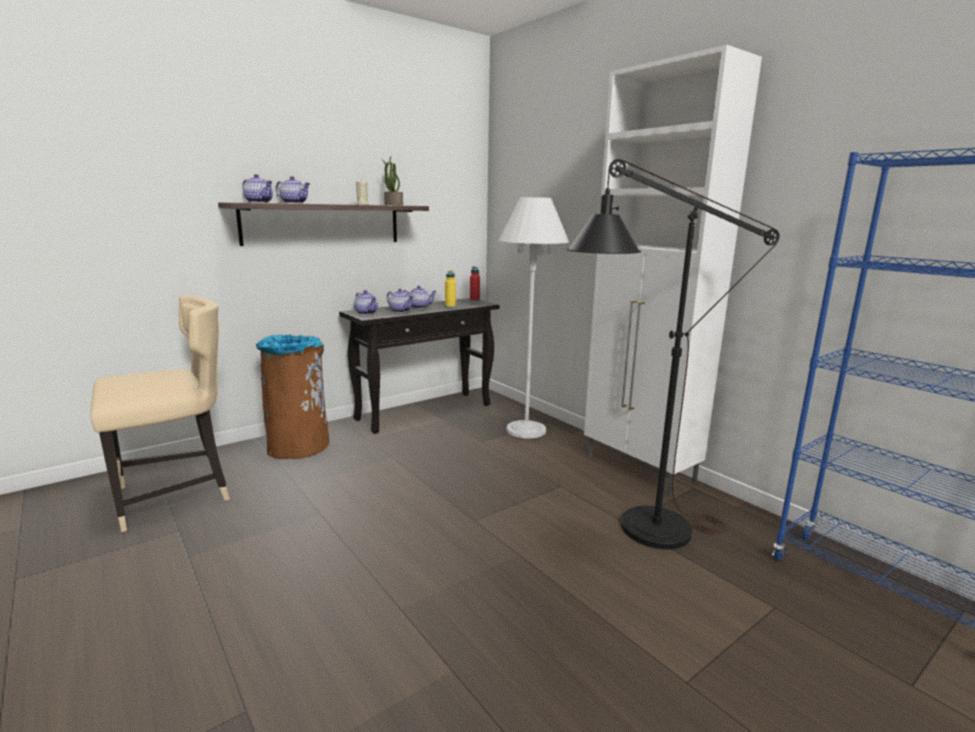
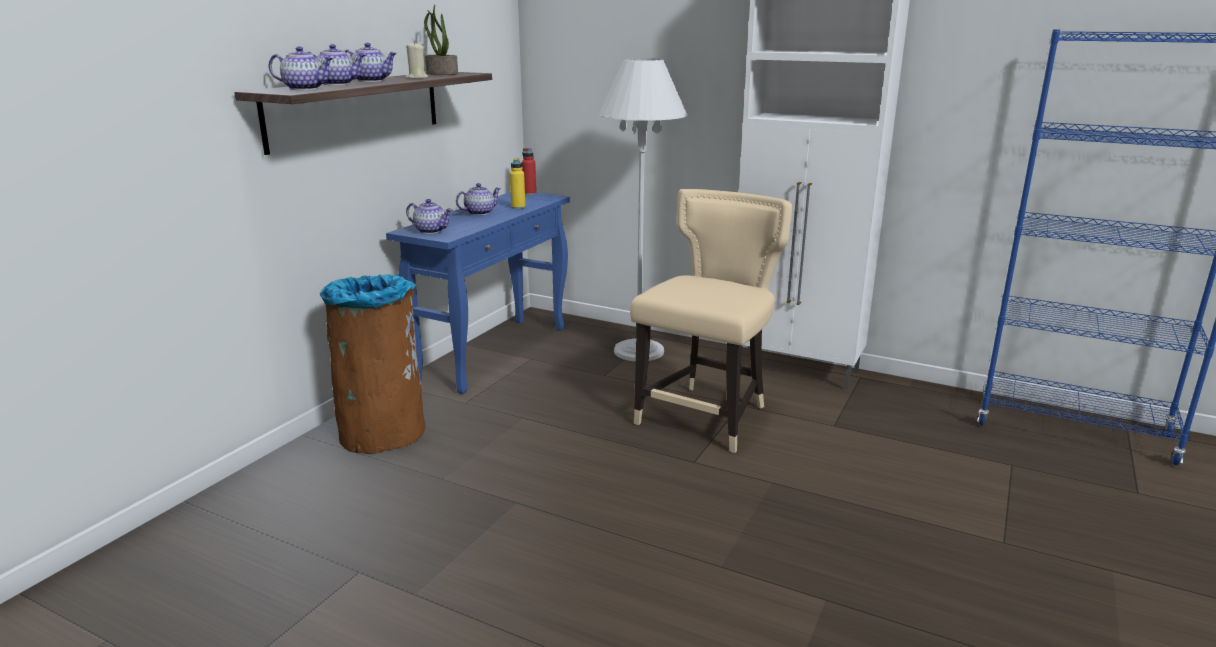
camera: 25 degrees left, 5 degrees up
beige chair [91,295,230,532] -> beige chair moved to [630,189,792,453]
black console table [339,298,499,434] -> blue console table [386,192,570,394]
teapot [387,289,414,313] -> teapot moved to [344,43,397,82]
black floor lamp [566,159,780,549] -> none

